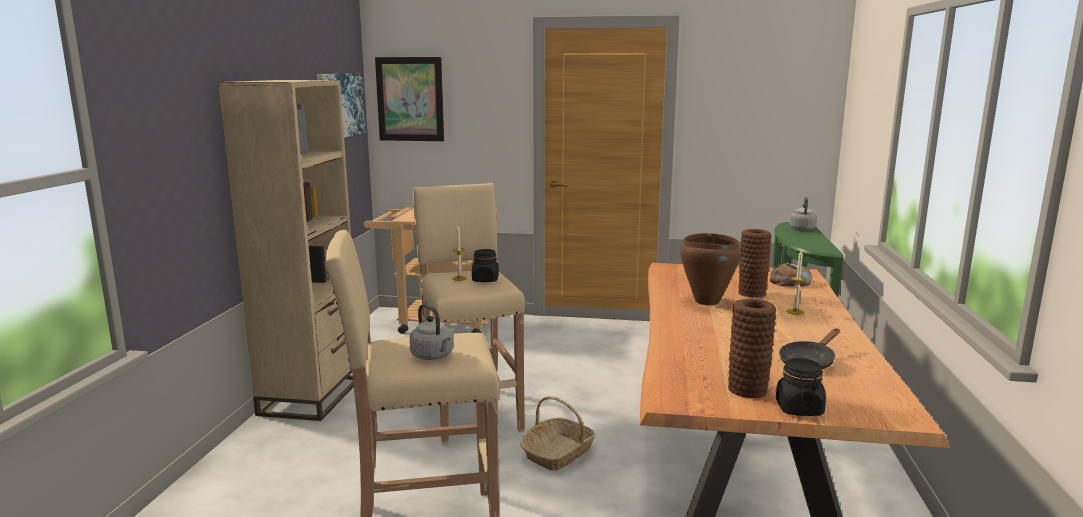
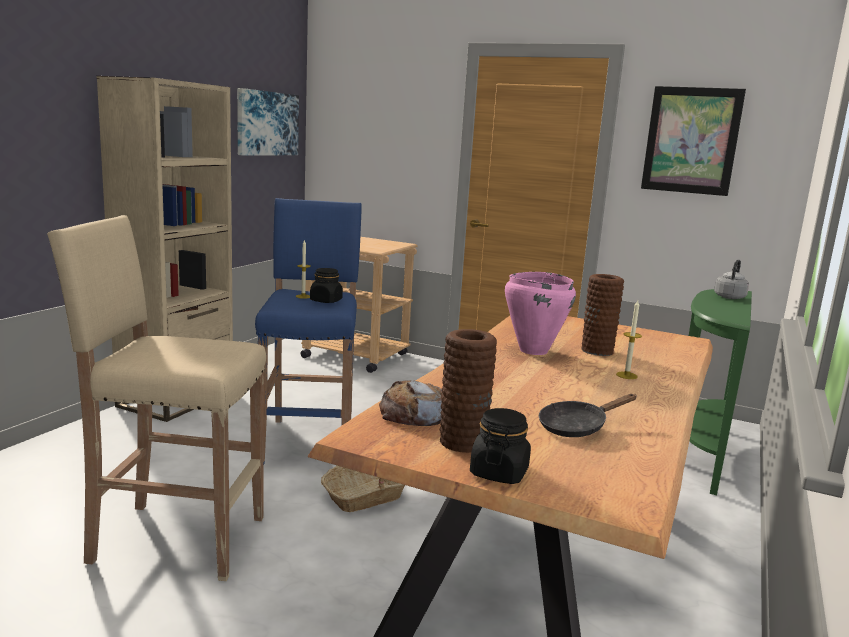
camera: 15 degrees right, 0 degrees up
picture [375,57,444,141] -> picture moved to [641,86,746,196]
grey kettle [409,304,454,360] -> none
beige stool [413,183,525,445] -> blue stool [255,198,362,465]
brown cooking pot [680,233,742,305] -> pink cooking pot [505,272,576,355]
bread [770,262,811,287] -> bread moved to [379,380,442,426]

